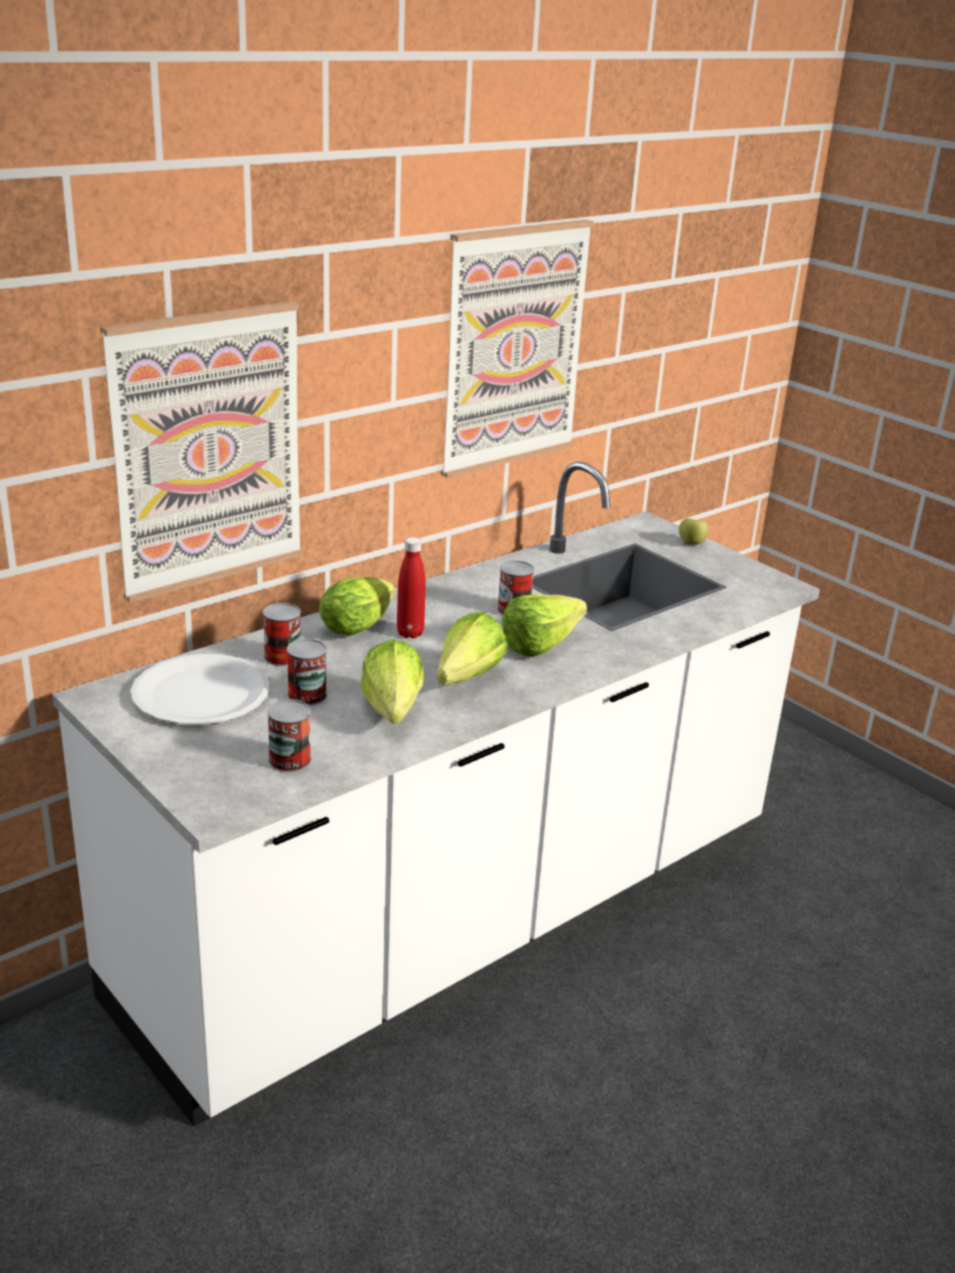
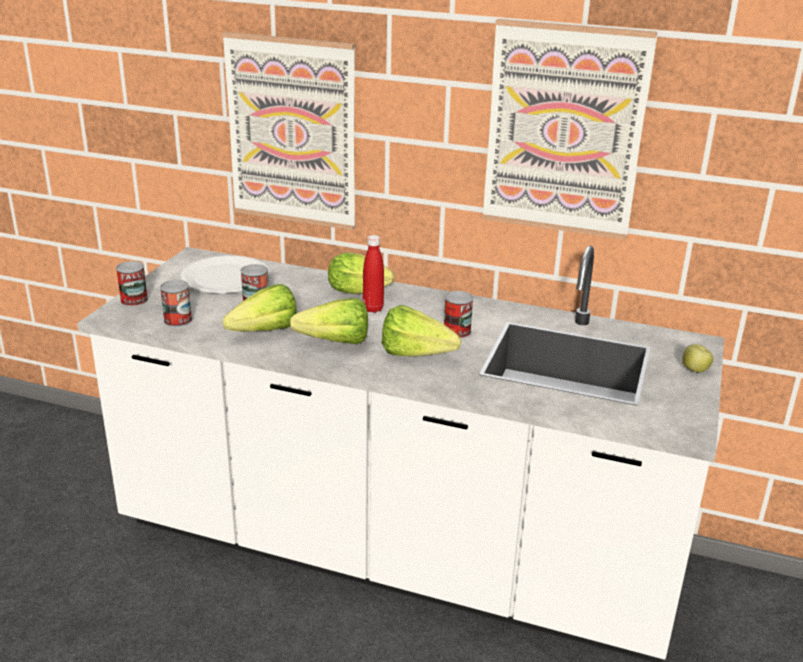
camera: 60 degrees right, 0 degrees up
can [263,603,301,666] -> can moved to [116,261,148,306]

